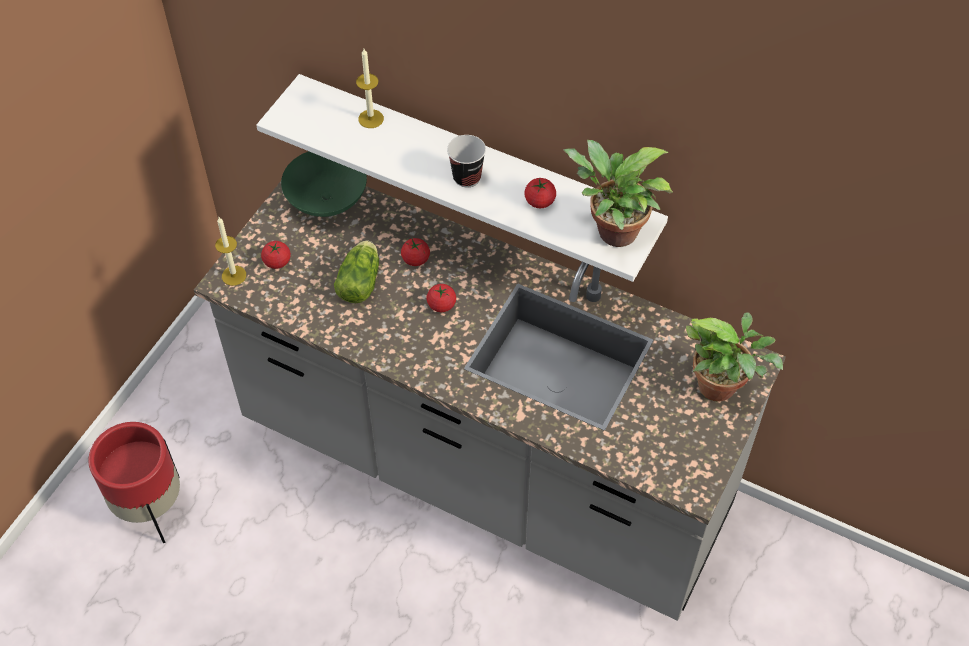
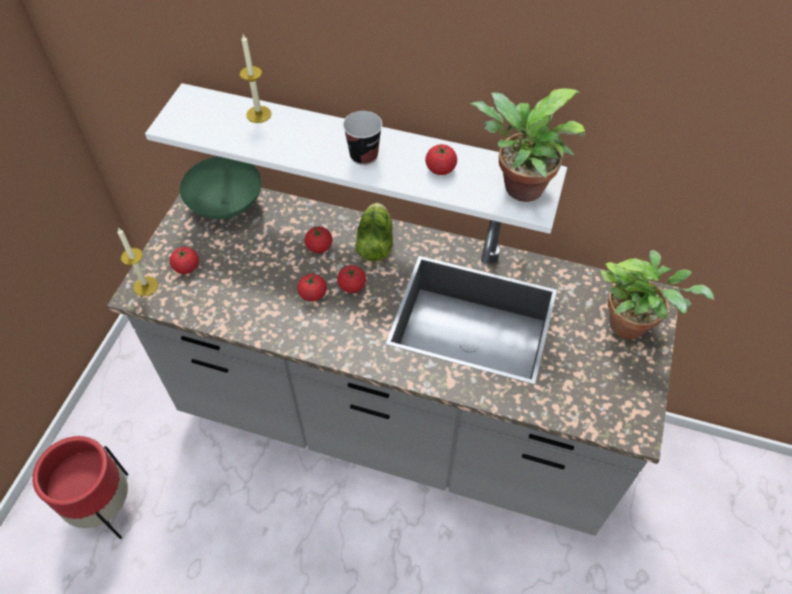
camera: 10 degrees left, 0 degrees up
lettuce [334,240,379,303] -> lettuce moved to [355,203,393,261]
none -> tomato [298,274,327,302]

